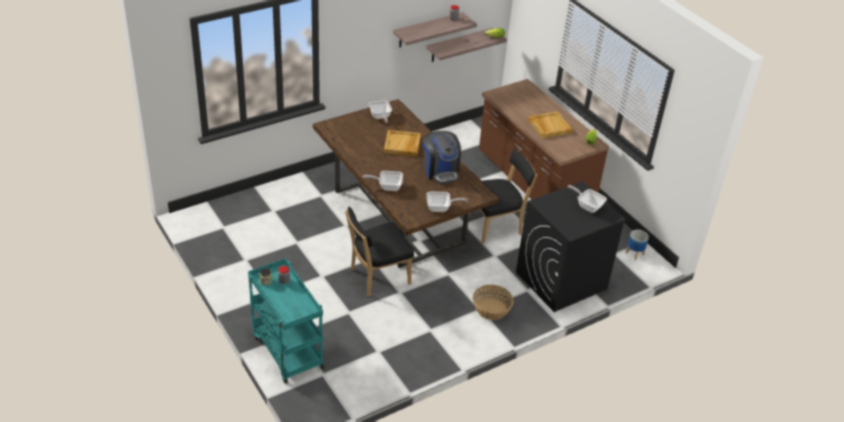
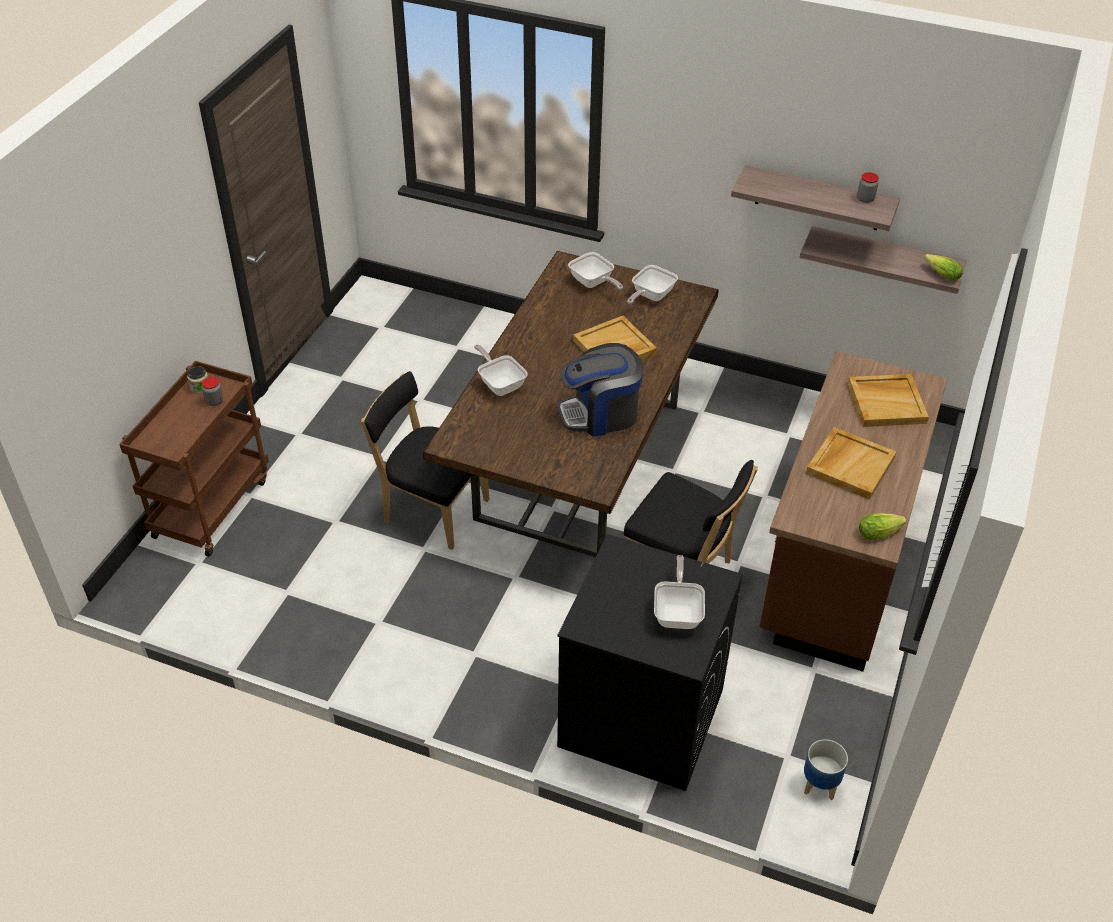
camera: 55 degrees right, 5 degrees up
turquoise cart [248,258,324,384] -> brown cart [119,361,269,557]
coffee machine [423,131,461,184] -> coffee machine turned 45 degrees clockwise [558,343,643,437]
frying pan [426,192,468,212] -> frying pan moved to [568,252,623,290]
basket [473,285,514,320] -> none
none -> beige tray [848,374,929,427]

